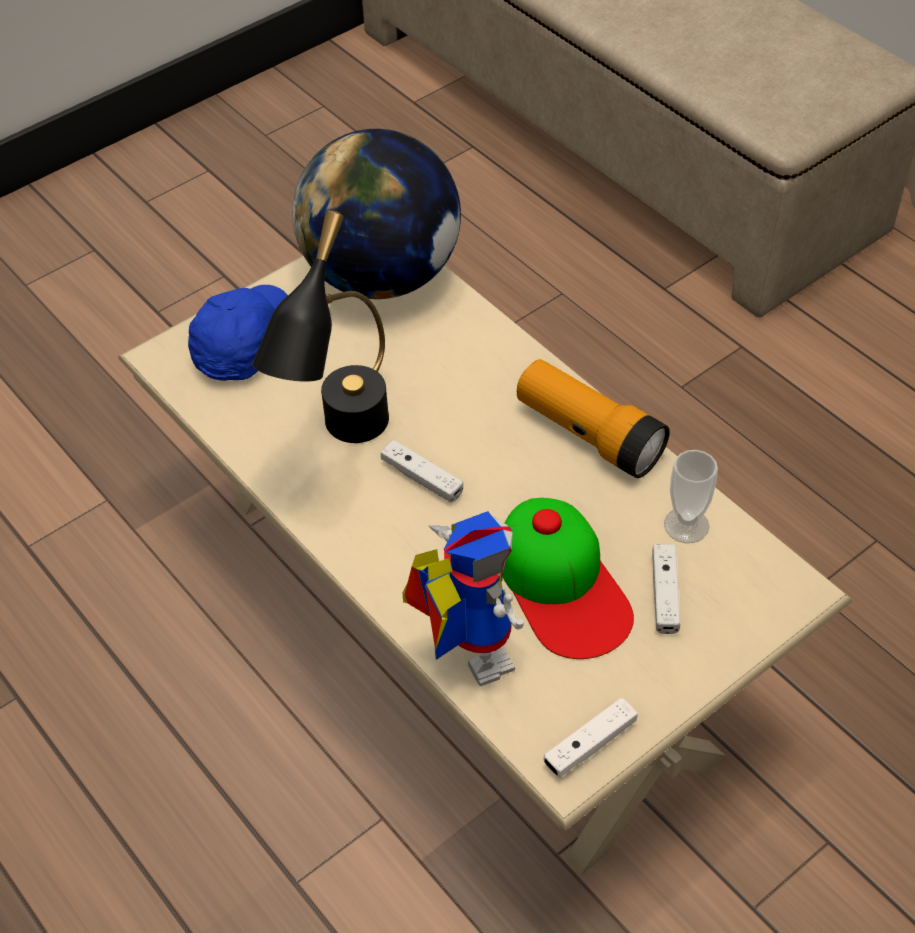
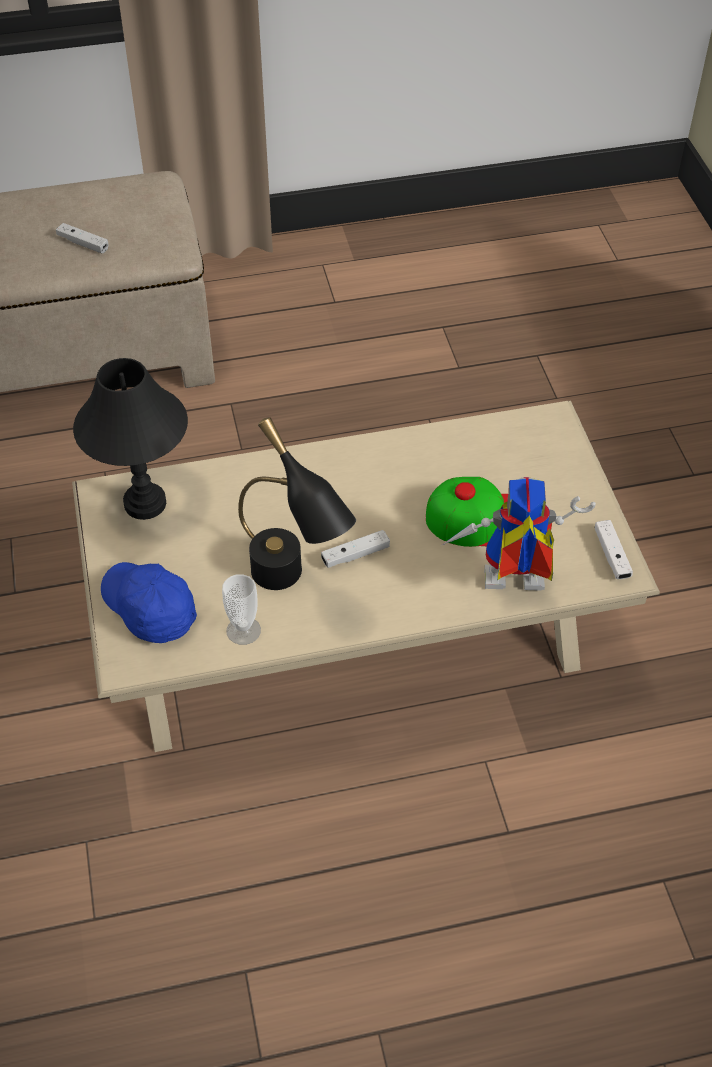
camera: 65 degrees left, 0 degrees up
globe [292,129,461,299] -> black table lamp [73,358,188,520]
flashlight [517,359,670,478] -> none
white game controller [652,544,680,634] -> white game controller moved to [56,223,109,253]
cup [664,450,718,543] -> cup moved to [222,574,261,645]

